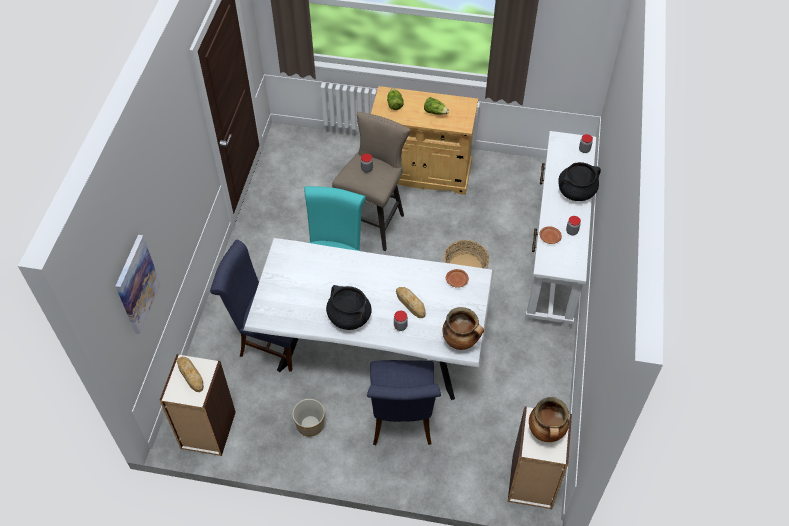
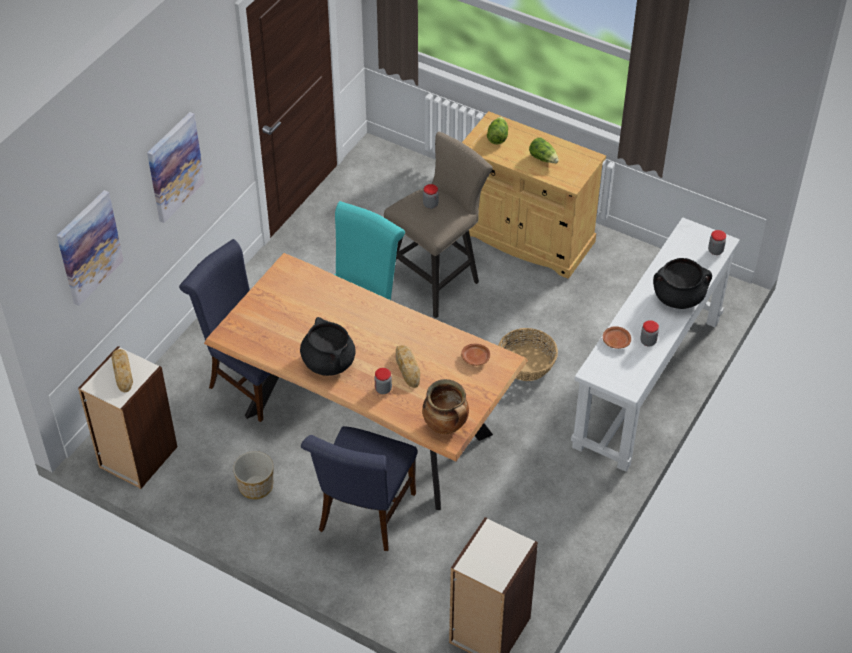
camera: 20 degrees right, 5 degrees down
white dining table [244,238,494,400] -> brown dining table [204,253,528,510]
cooking pot [529,397,569,442] -> none
none -> picture [147,112,205,223]

